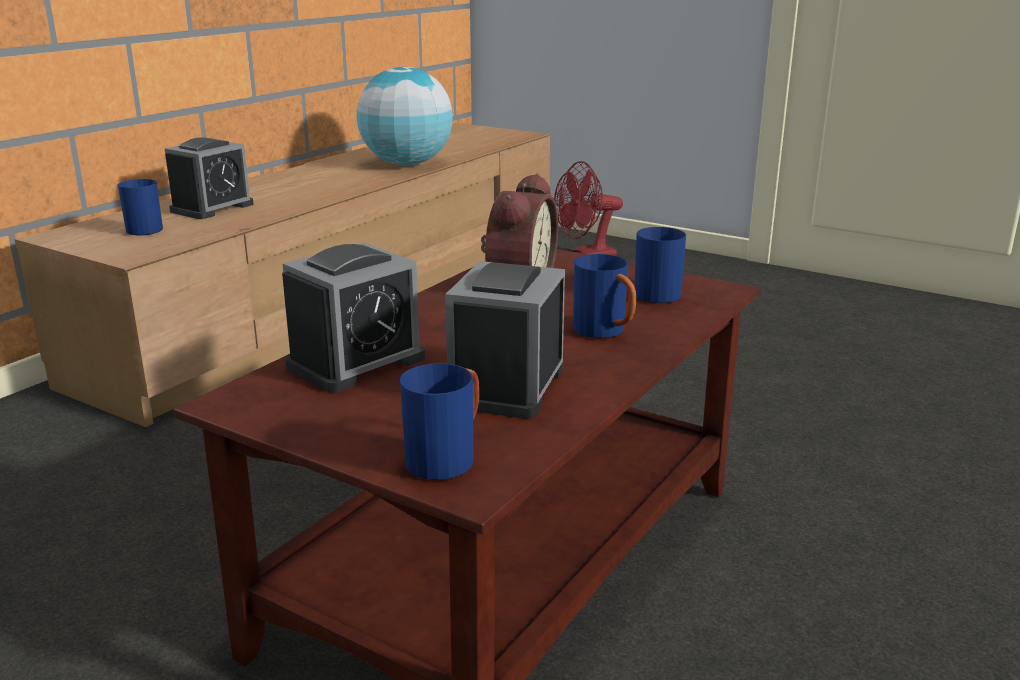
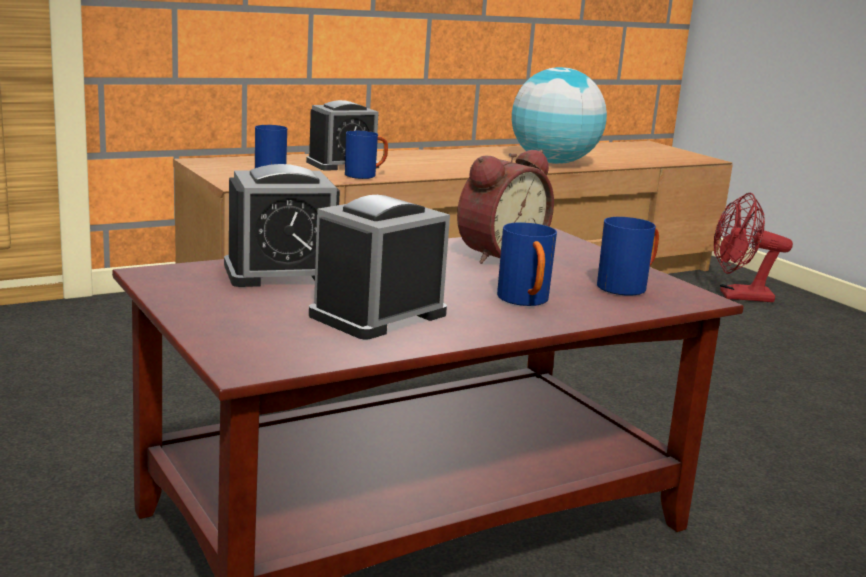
camera: 25 degrees right, 5 degrees down
blue mug [400,363,479,480] -> blue mug moved to [345,131,388,179]

